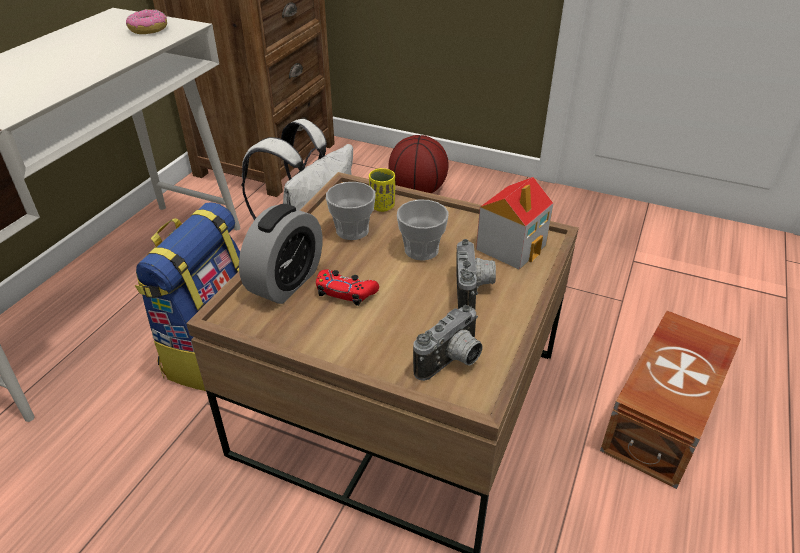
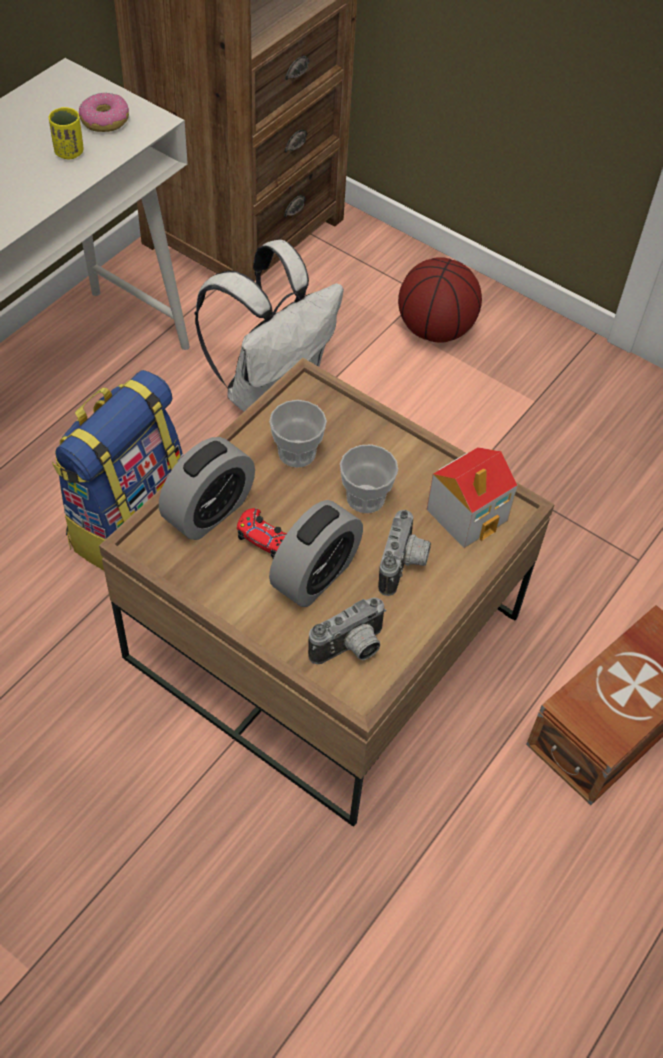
camera: 10 degrees right, 15 degrees up
yellow cup [369,168,395,212] -> yellow cup moved to [48,107,84,159]
none -> alarm clock [269,500,363,607]

